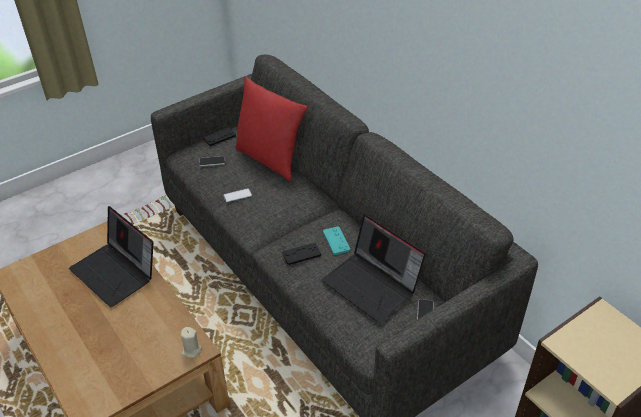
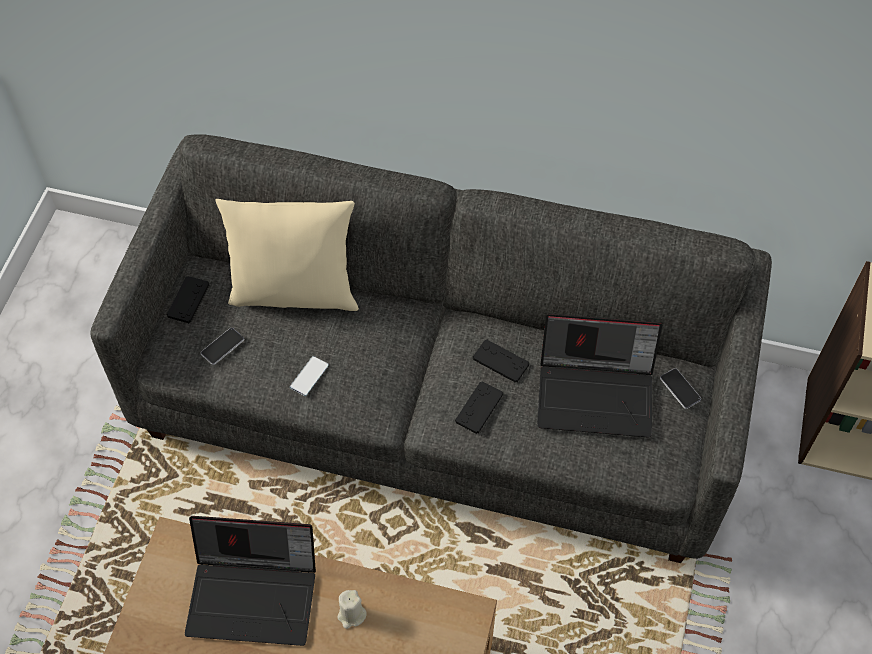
camera: 40 degrees left, 15 degrees up
beige candle [181,327,202,358] -> beige candle moved to [337,590,367,629]
red pillow [235,76,307,182] -> beige pillow [215,199,359,311]
turquoise game controller [323,226,350,255] -> black game controller [473,340,529,383]

